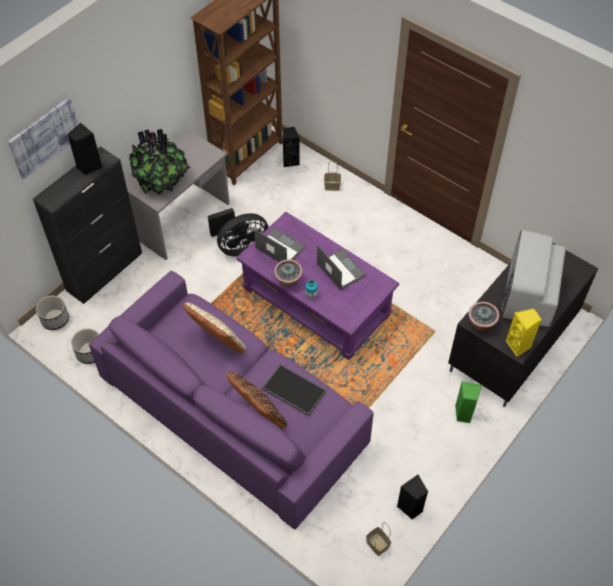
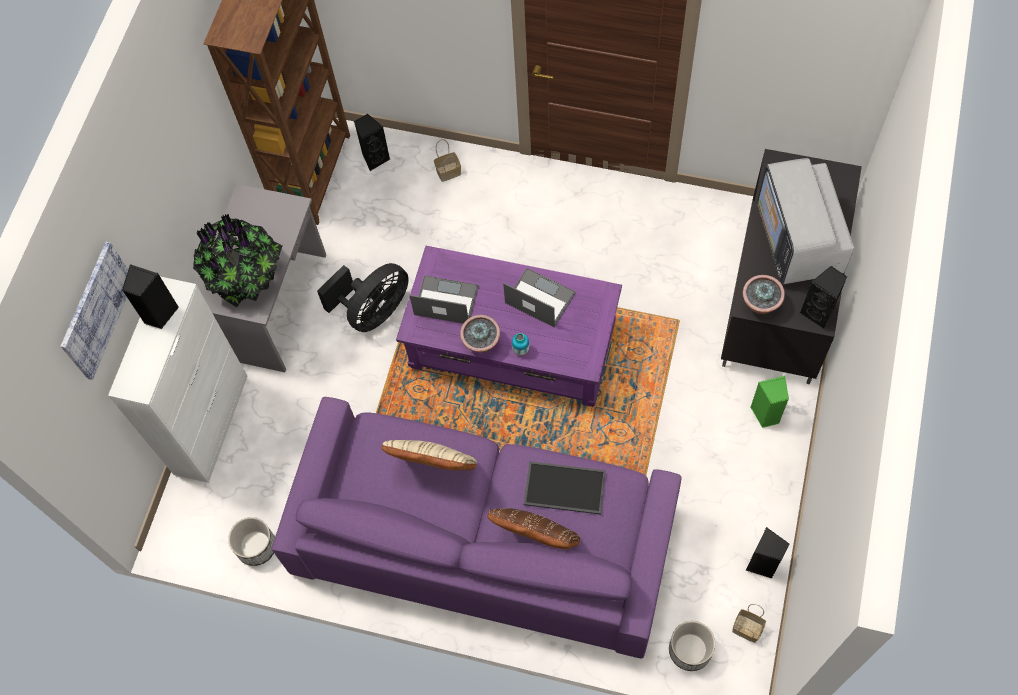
camera: 20 degrees left, 10 degrees up
black cabinet [33,146,142,304] -> white cabinet [108,277,247,483]
planter [36,295,69,330] -> planter moved to [669,621,715,671]
yellow speaker [505,308,542,357] -> black speaker [799,266,847,329]

